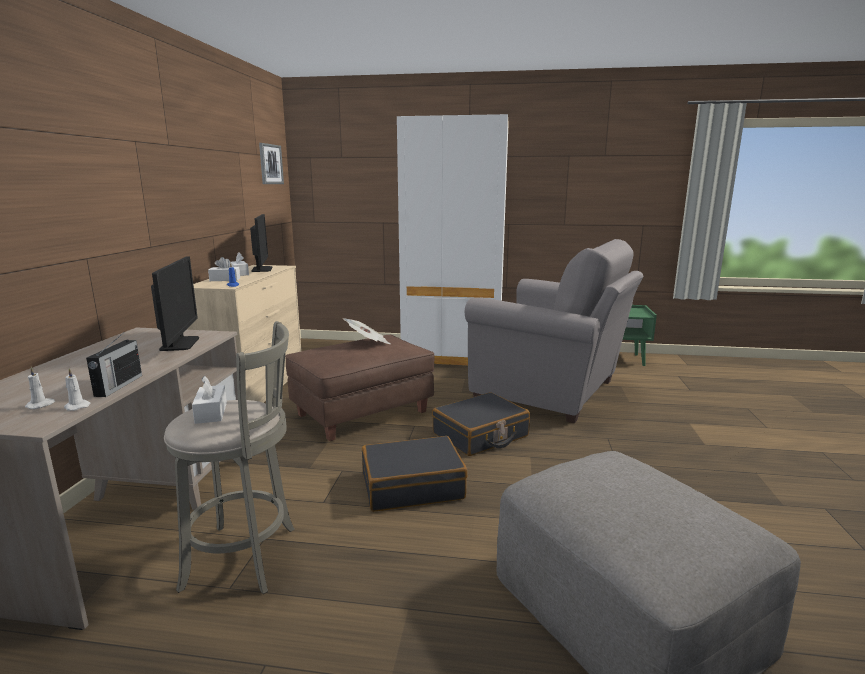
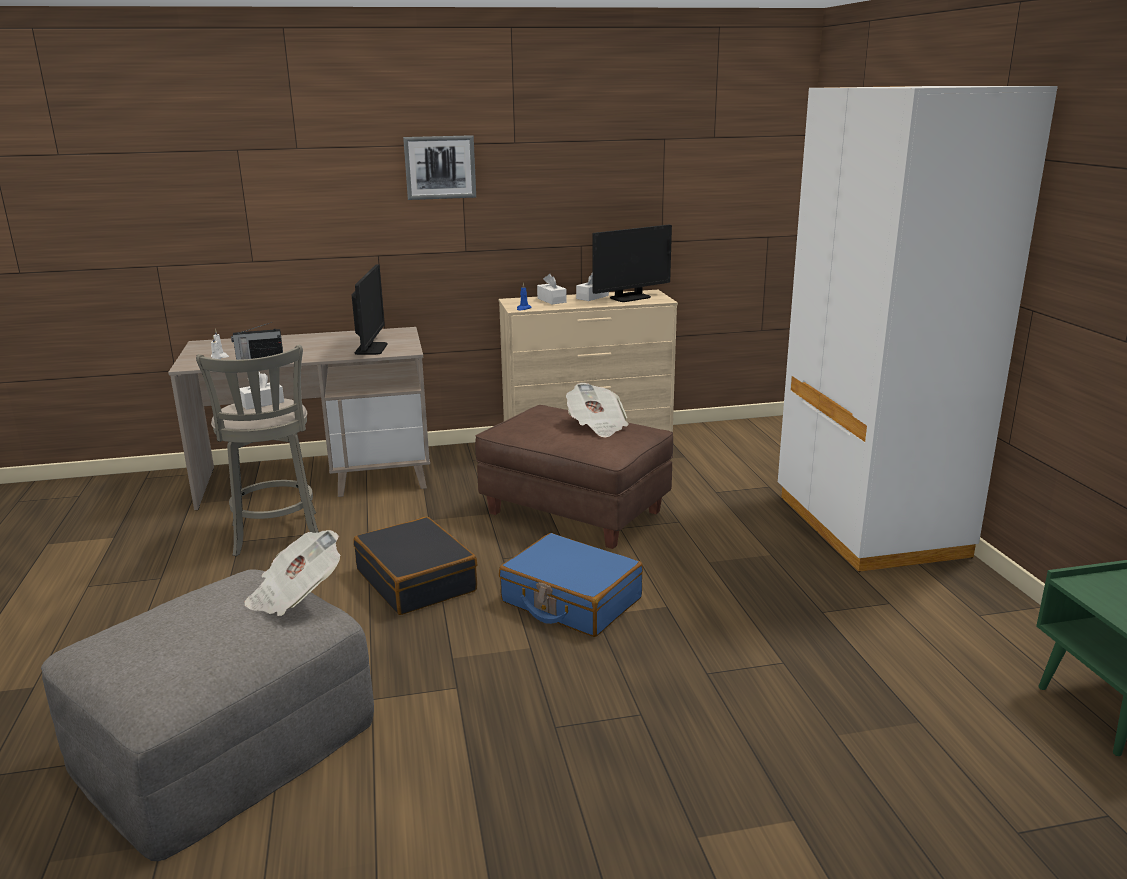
camera: 70 degrees right, 5 degrees up
monitor [151,256,199,351] -> monitor turned 60 degrees counterclockwise [352,264,387,355]
picture [259,143,284,184] -> picture moved to [403,135,476,200]
black suitcase [432,392,530,456] -> blue suitcase [499,533,643,637]
grey armchair [465,239,644,423] -> none
none -> newspaper [245,530,340,616]

